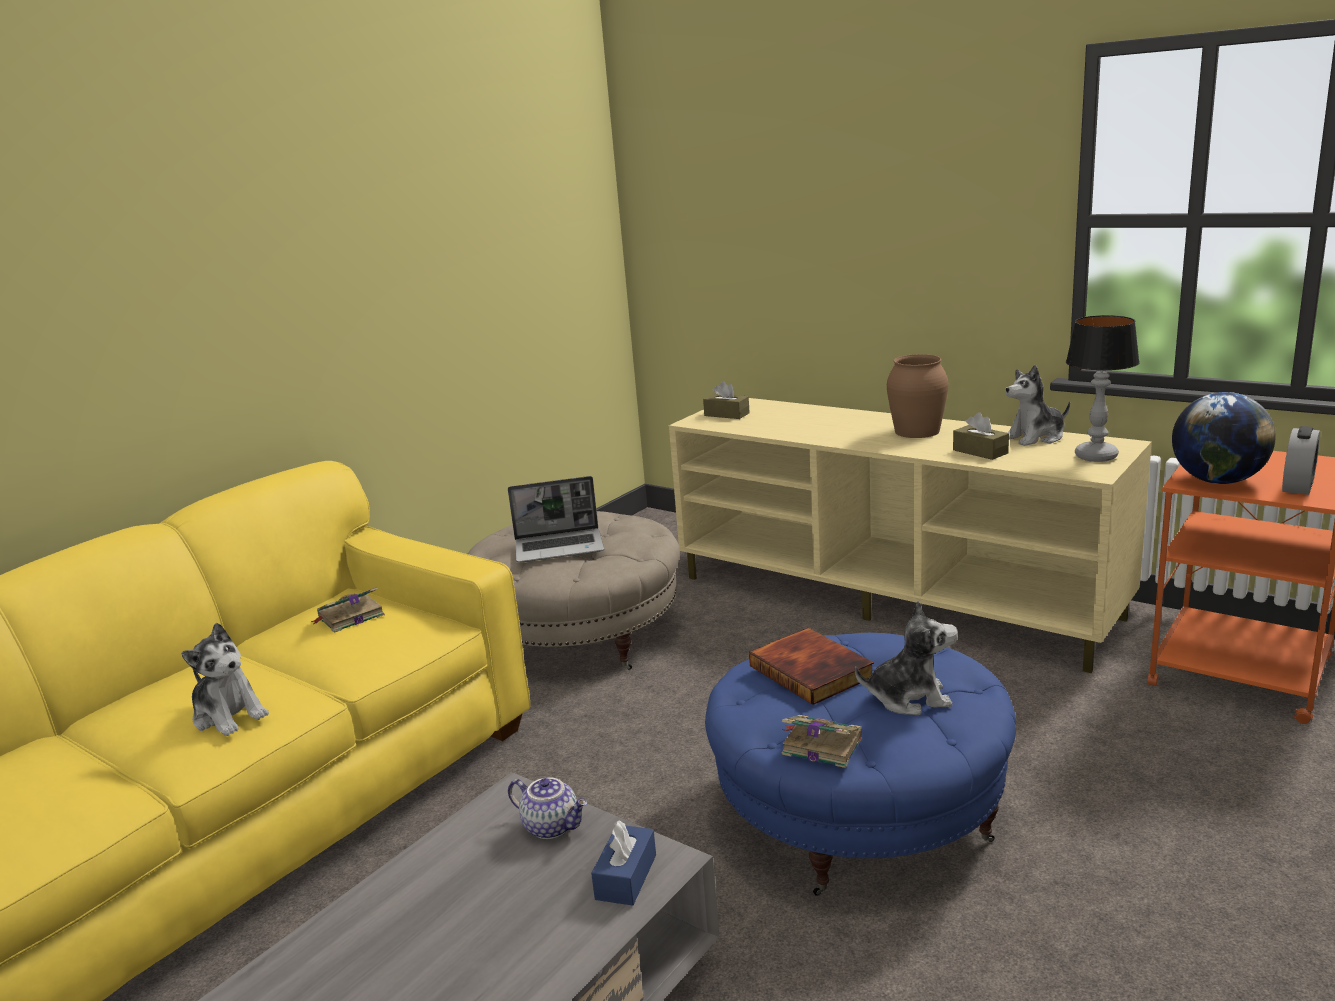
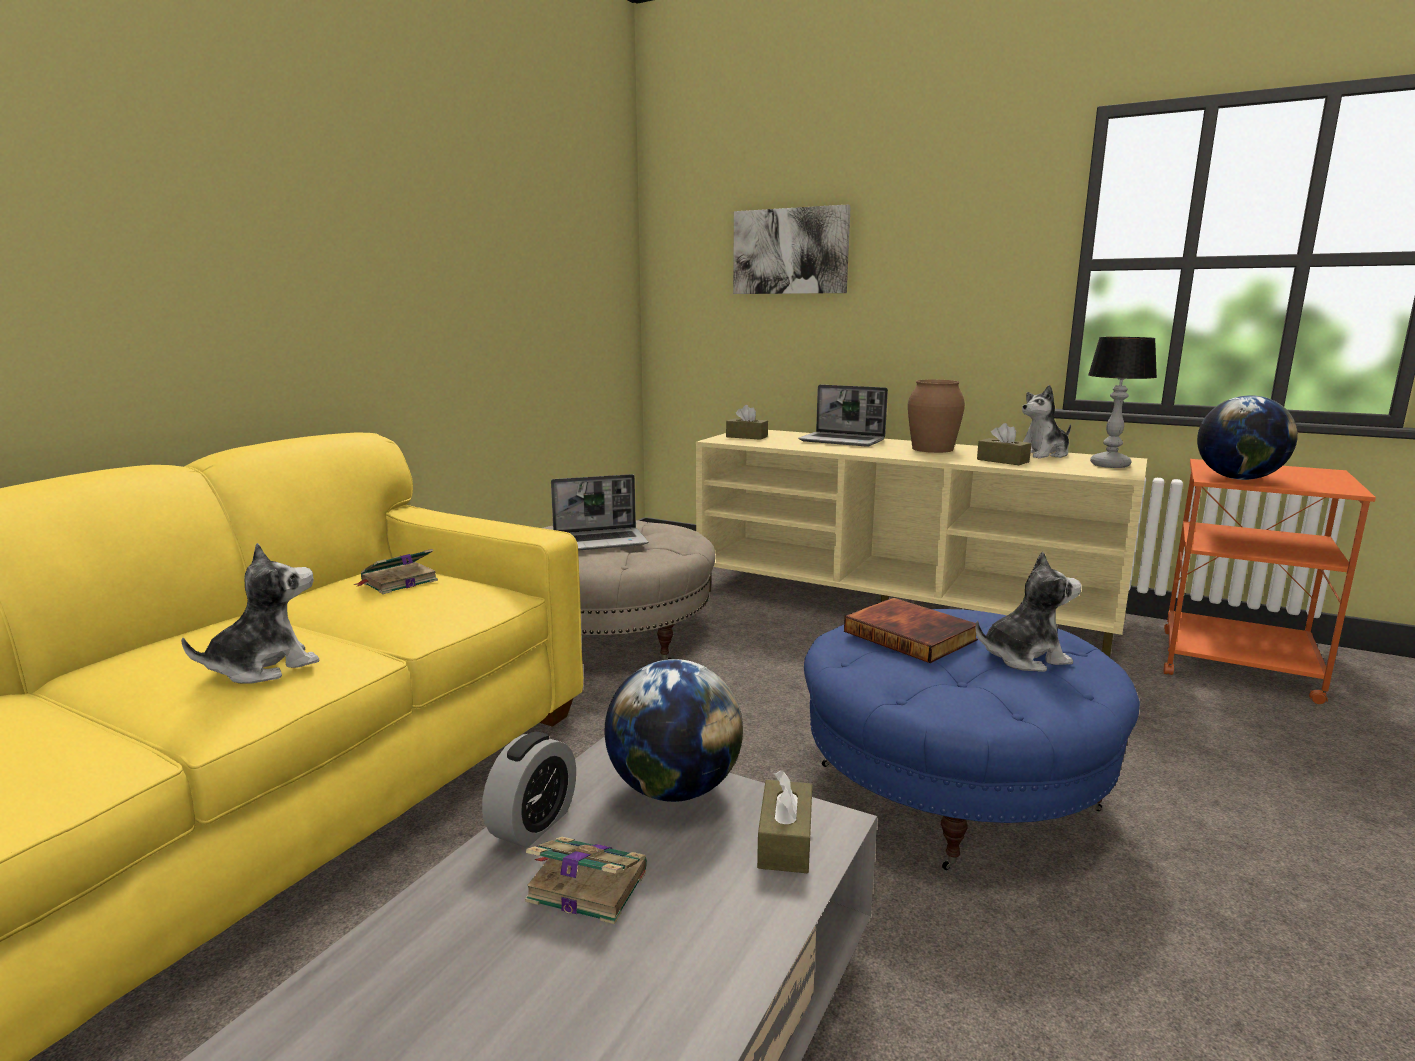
camera: 10 degrees left, 5 degrees down
plush toy [181,623,269,736] -> plush toy turned 75 degrees counterclockwise [181,543,320,684]
teapot [508,777,588,839] -> globe [605,659,743,802]
blue tissue box [591,820,656,906] -> brown tissue box [757,770,812,873]
book [782,715,862,768] -> book moved to [525,837,647,924]
alarm clock [1282,426,1320,495] -> alarm clock moved to [482,731,576,848]
none -> picture [733,204,851,294]
none -> laptop [799,384,888,447]

